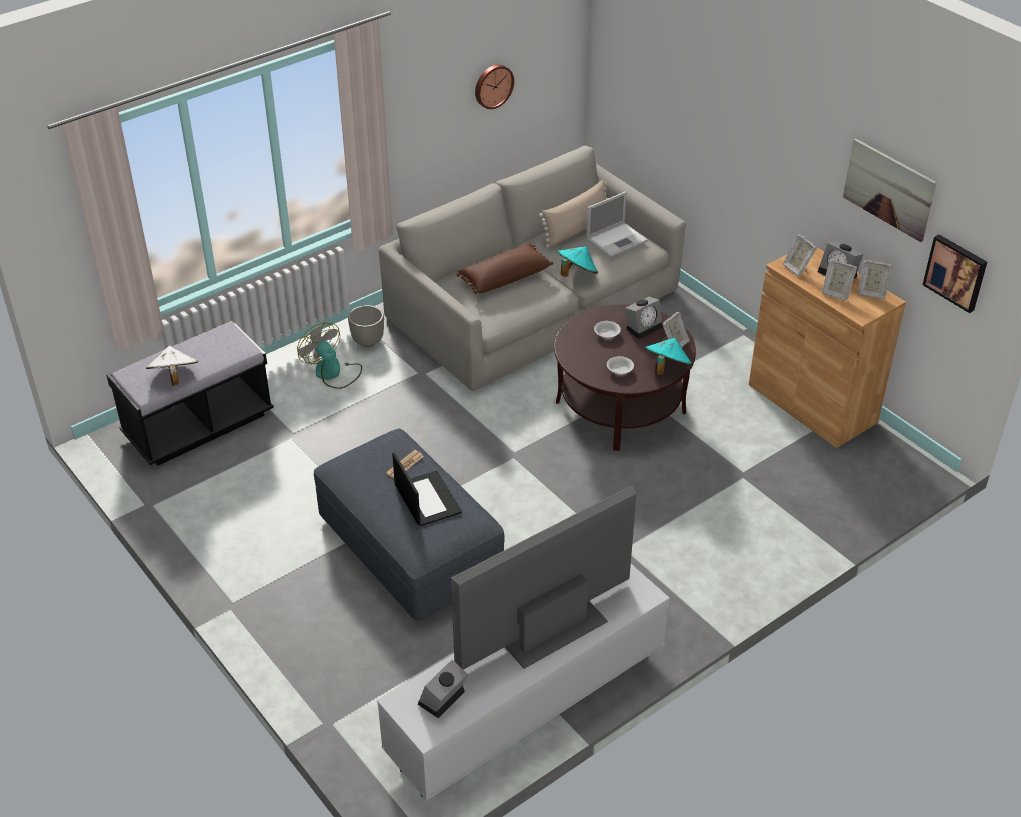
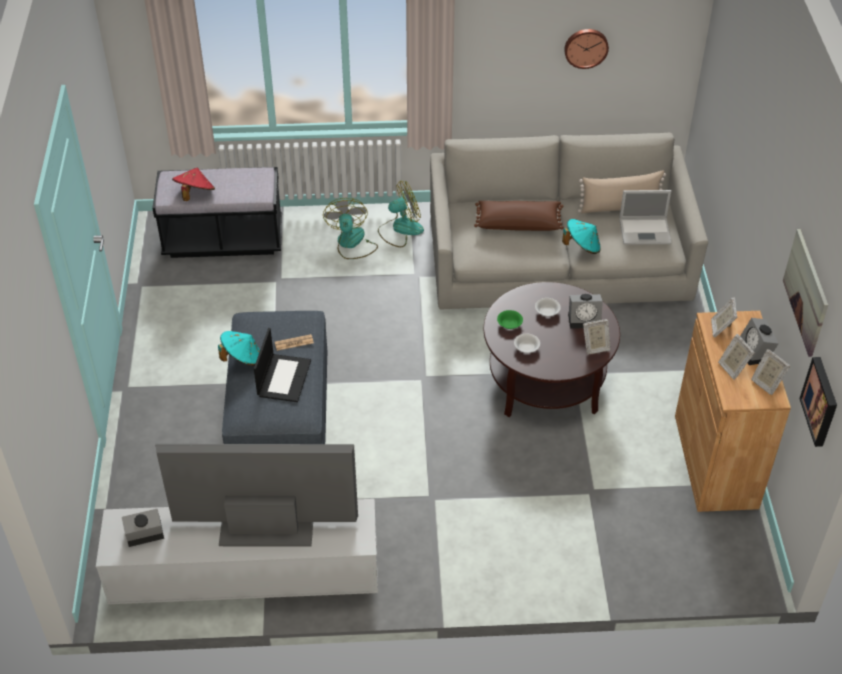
camera: 35 degrees right, 5 degrees up
white hat [146,346,198,386] -> red hat [172,168,215,201]
grey planter [348,305,384,347] -> fan [378,181,424,247]
turquoise hat [645,338,692,375] -> turquoise hat moved to [218,331,260,366]
none -> green bowl [497,310,523,329]

